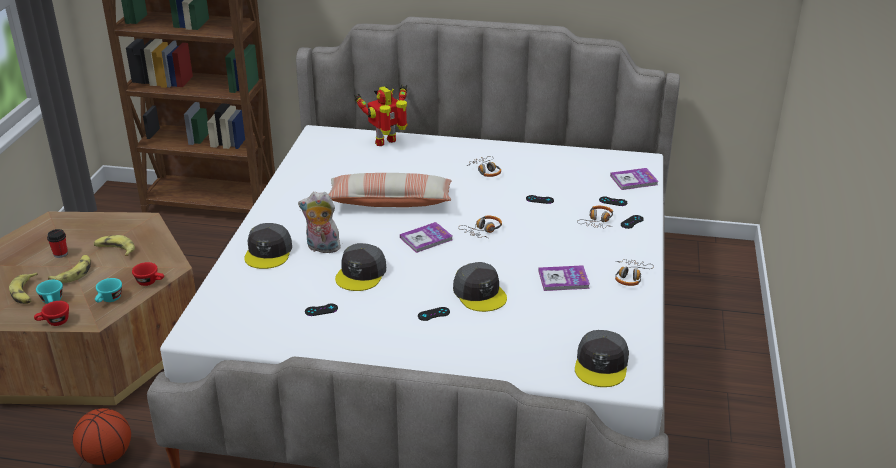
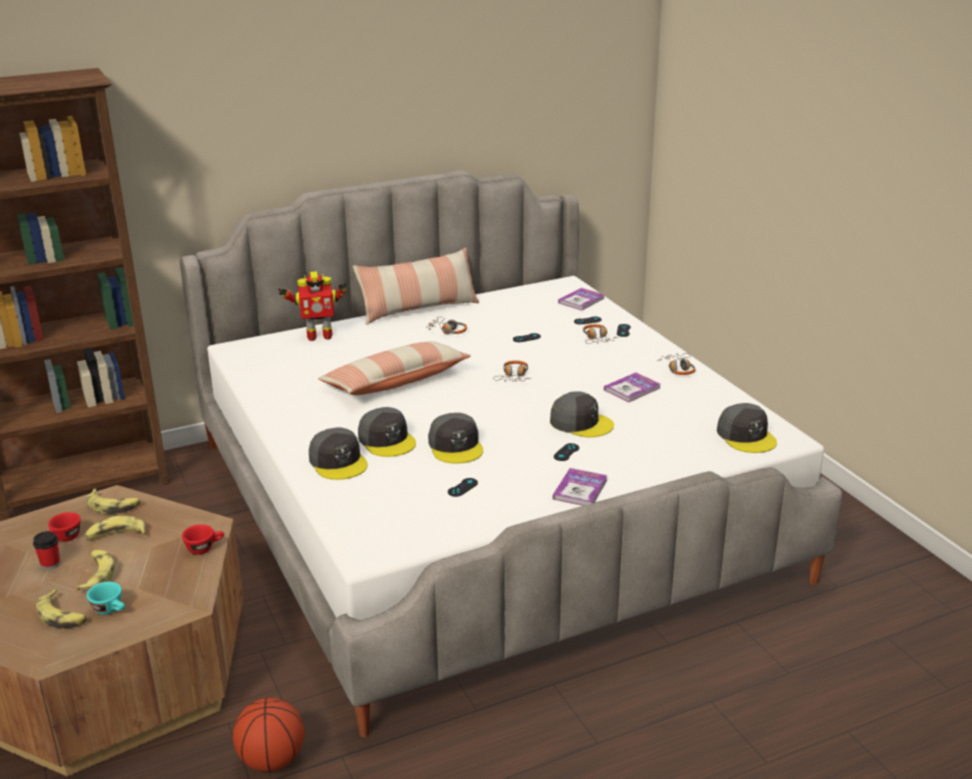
camera: 35 degrees left, 5 degrees down
red cup [34,301,69,326] -> red cup moved to [48,512,81,542]
turquoise cup [95,278,122,303] -> none
plush toy [298,191,341,253] -> grey cap [358,407,416,457]
toy robot [354,84,407,146] -> toy robot turned 120 degrees counterclockwise [278,271,348,341]
book [400,222,453,253] -> book moved to [553,468,608,506]
none -> banana [86,489,140,514]
none -> pillow [353,248,479,325]

